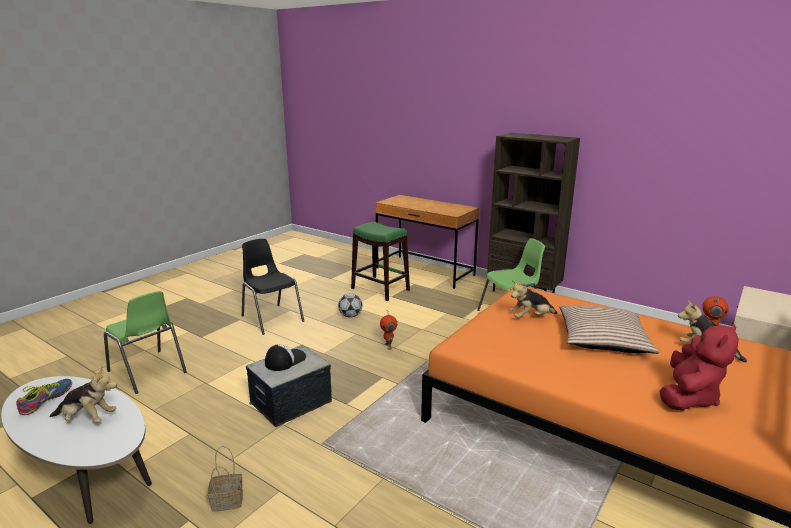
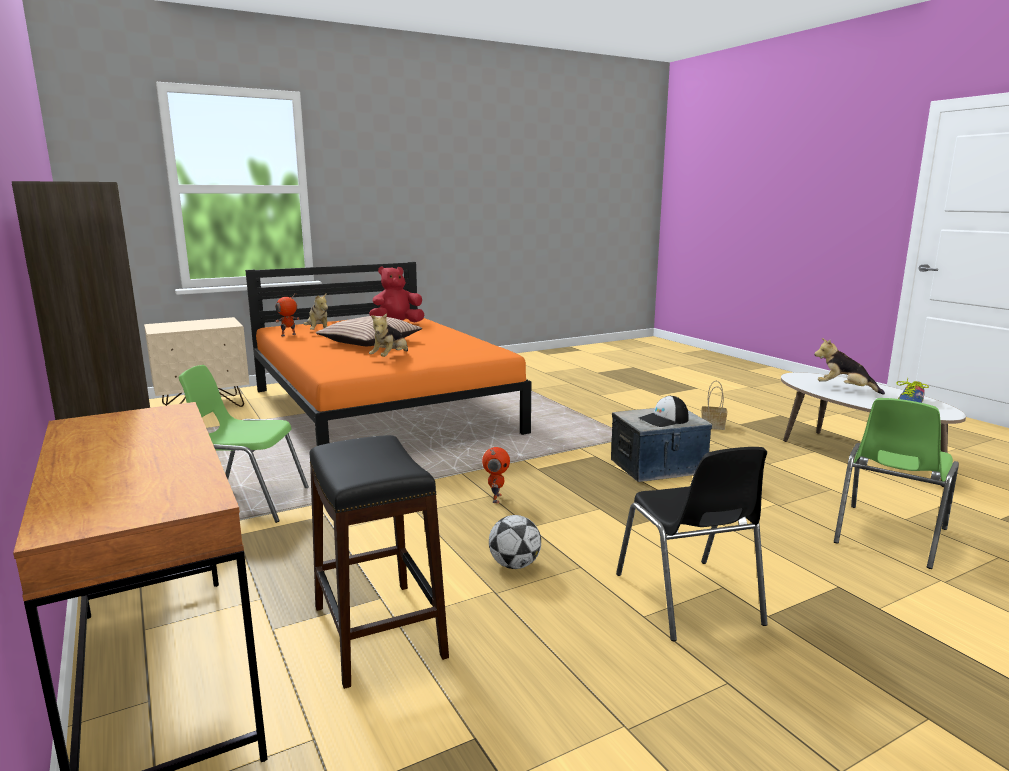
camera: 155 degrees left, 5 degrees down
green chair [104,291,187,394] -> green chair turned 120 degrees counterclockwise [834,398,959,569]
green stool [351,222,410,301] -> black stool [310,435,449,689]
plush toy [510,280,557,318] -> plush toy turned 105 degrees clockwise [369,313,408,357]

